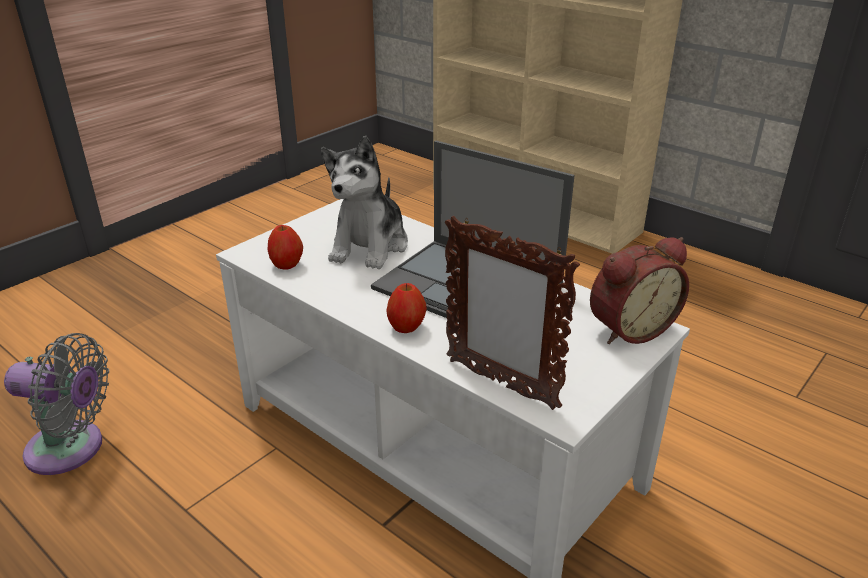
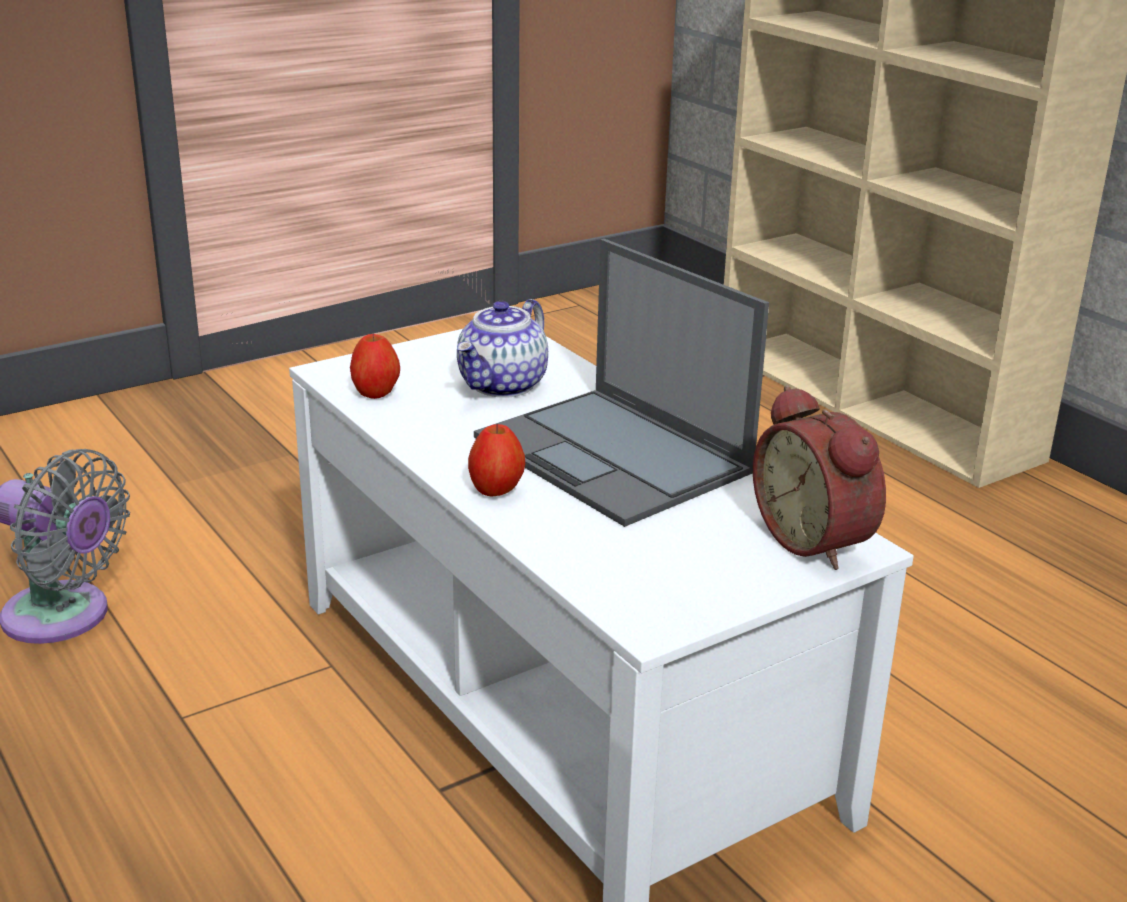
camera: 15 degrees right, 5 degrees down
plush toy [321,136,408,269] -> teapot [457,299,548,398]
picture frame [445,216,580,410] -> none
alarm clock [590,237,689,344] -> alarm clock turned 75 degrees clockwise [753,385,886,570]

